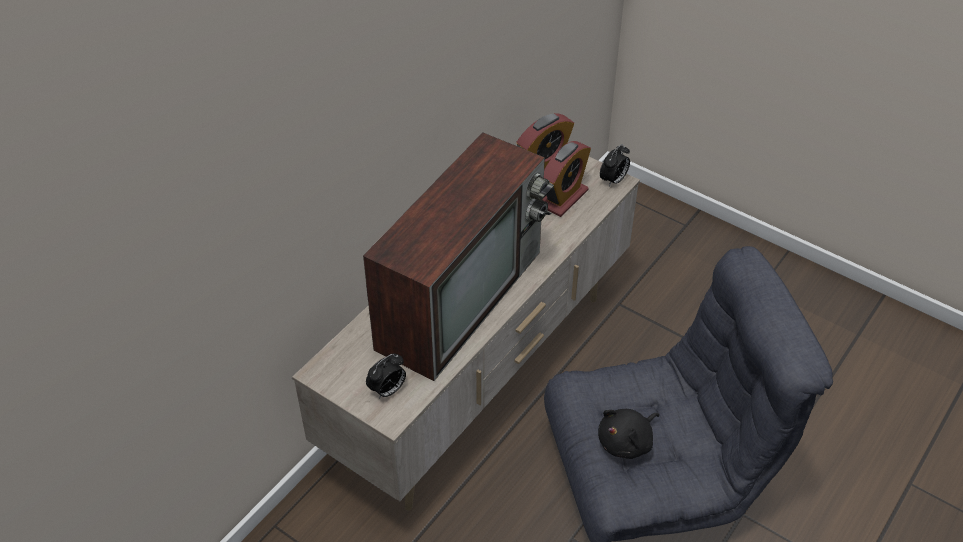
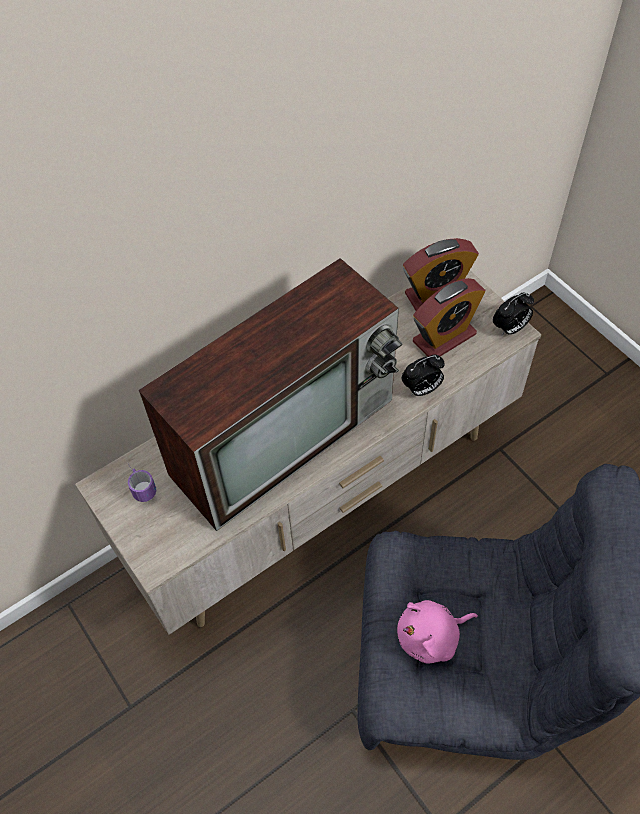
camera: 20 degrees right, 10 degrees up
alarm clock [366,353,406,399] -> alarm clock moved to [402,354,445,396]
black plush toy [598,409,659,459] -> pink plush toy [397,600,478,664]
none -> mug [128,463,156,502]

